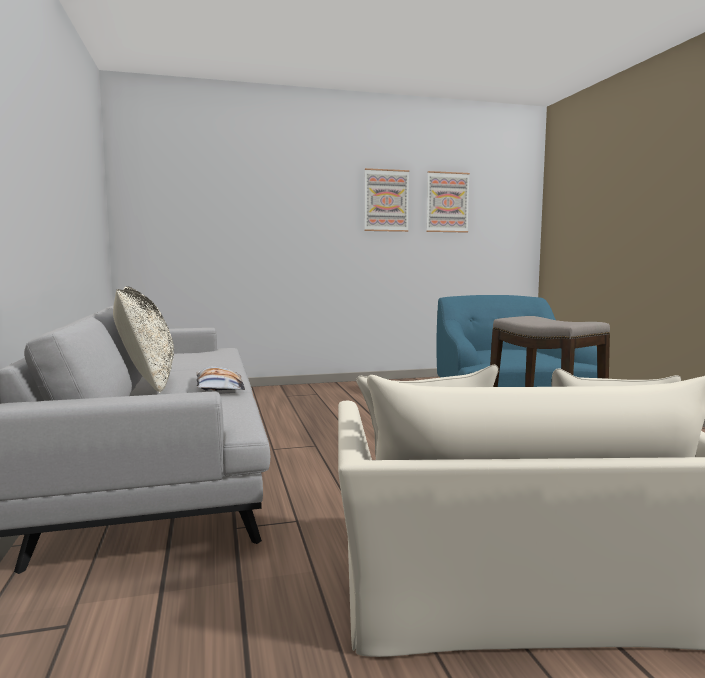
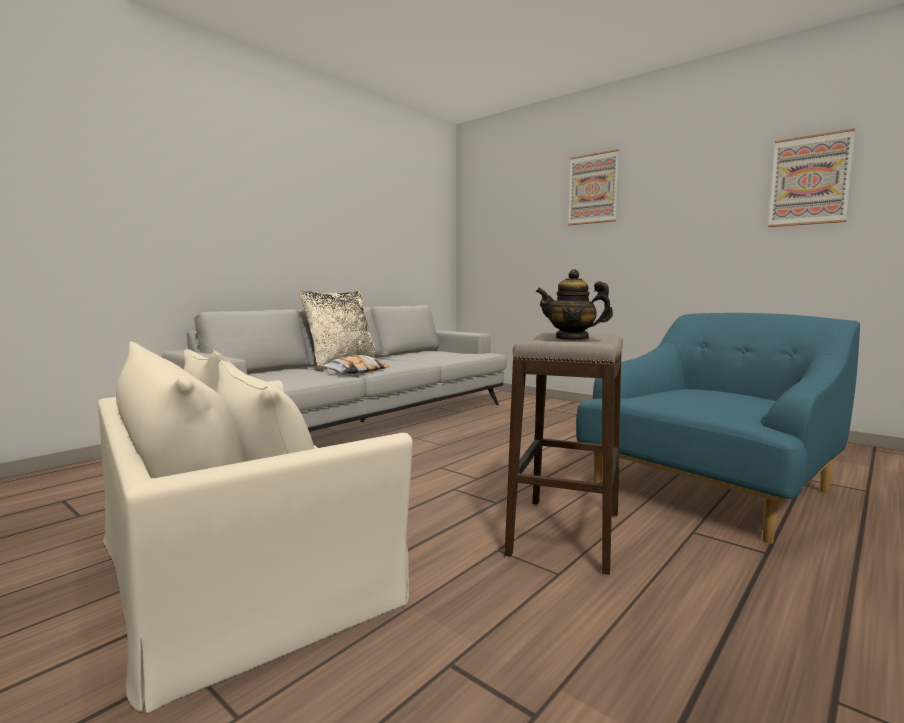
camera: 55 degrees right, 0 degrees up
picture [364,168,409,232] -> picture moved to [568,149,619,225]
none -> teapot [536,269,613,340]

